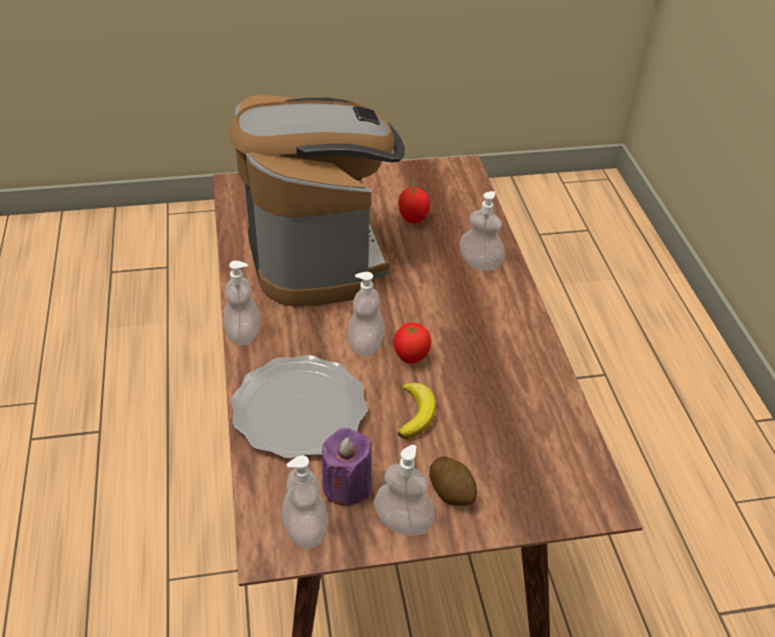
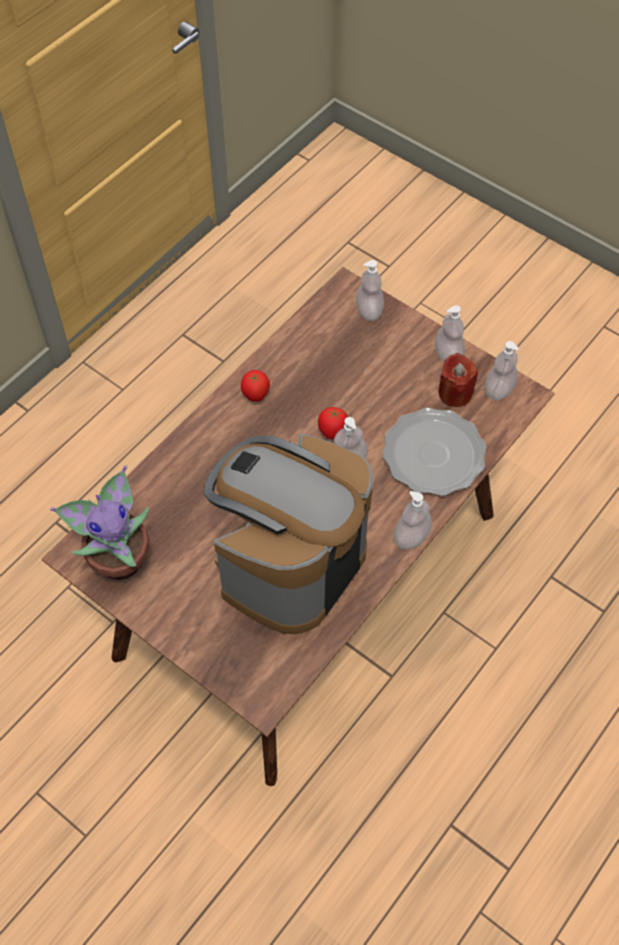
camera: 130 degrees left, 15 degrees up
purple candle [322,428,372,506] -> red candle [439,353,478,407]
tomato [398,187,430,224] -> tomato moved to [241,370,270,402]
banana [398,383,436,439] -> none
potato [429,456,477,506] -> none
soap dispenser [459,191,505,271] -> soap dispenser moved to [356,260,384,321]
none -> potted plant [50,465,149,580]

